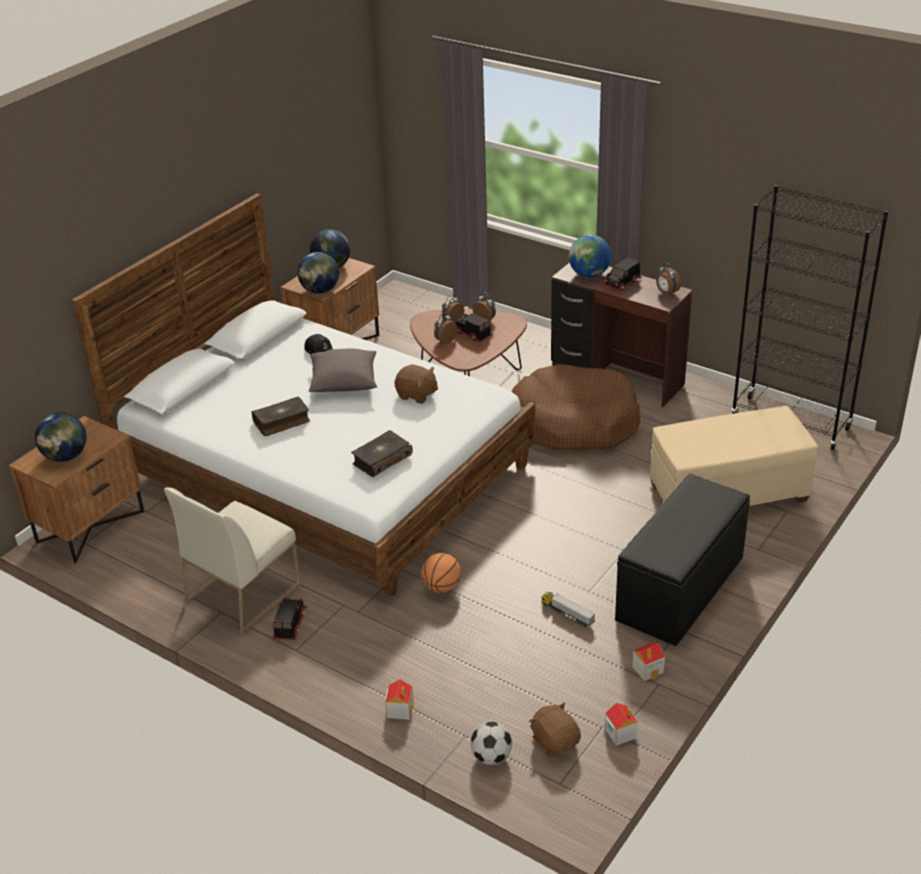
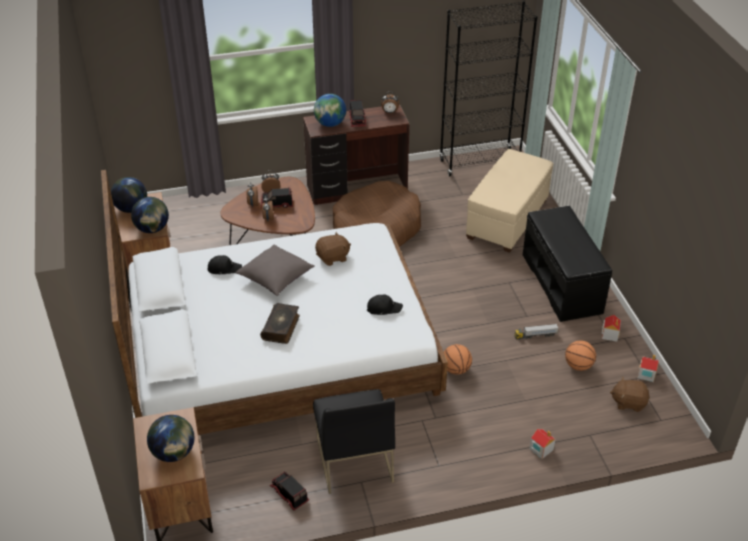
camera: 50 degrees left, 5 degrees up
white chair [164,487,301,633] -> black chair [313,389,395,494]
toy truck [273,597,307,640] -> toy truck moved to [270,471,309,510]
book [351,430,413,477] -> black cap [367,295,403,315]
football [471,722,512,765] -> none
none -> basketball [565,340,596,371]

